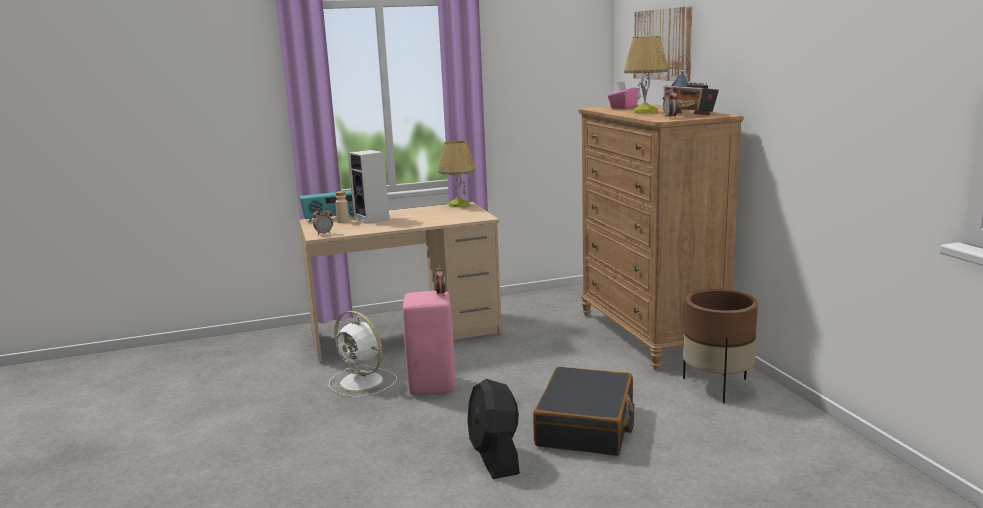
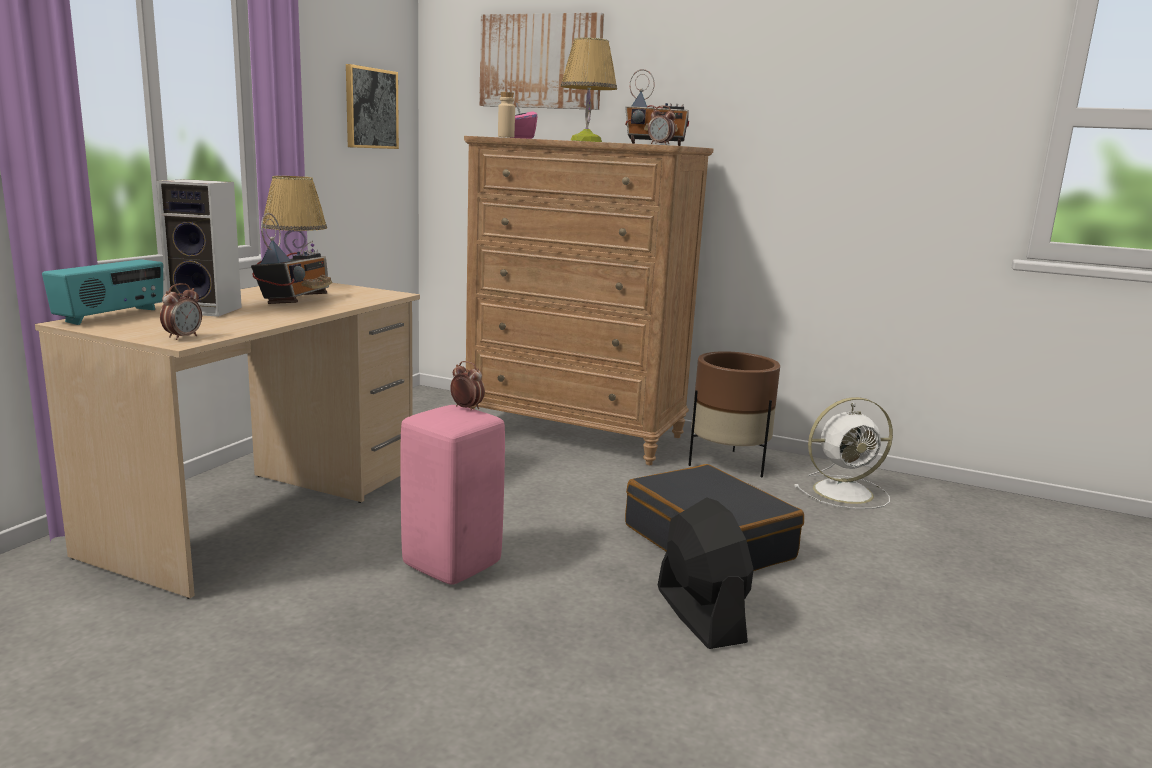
camera: 50 degrees left, 0 degrees up
white fan [329,311,397,397] -> white fan moved to [794,397,893,509]
beige bottle [335,191,349,223] -> beige bottle moved to [498,92,515,138]
black fan [467,379,520,479] -> black fan turned 135 degrees counterclockwise [658,497,754,649]
none -> radio [251,213,332,304]
none -> picture [346,64,399,149]

